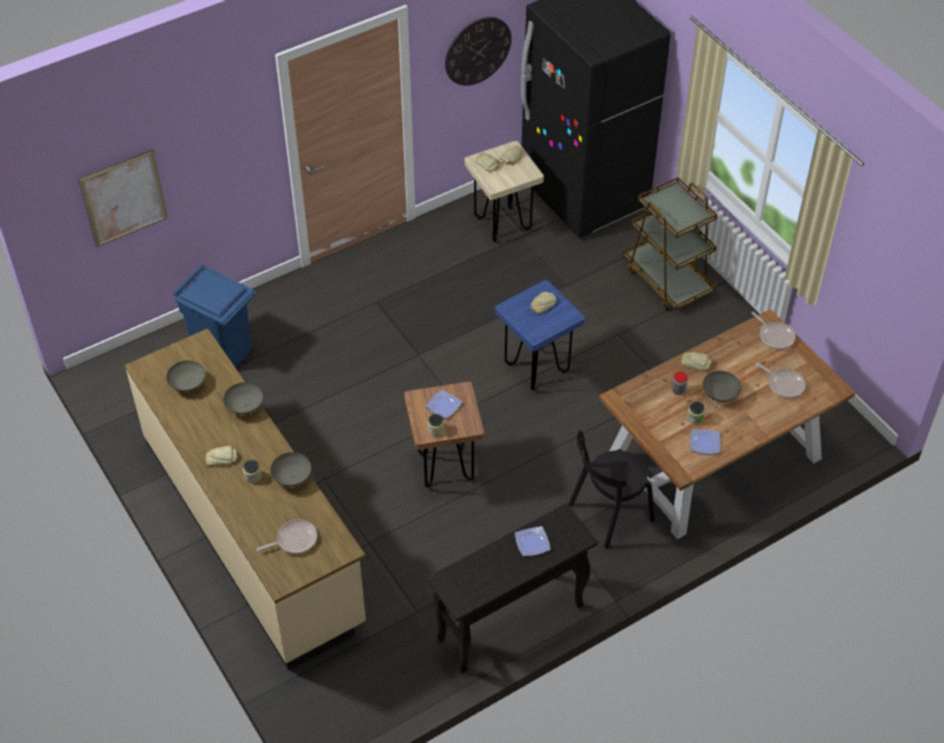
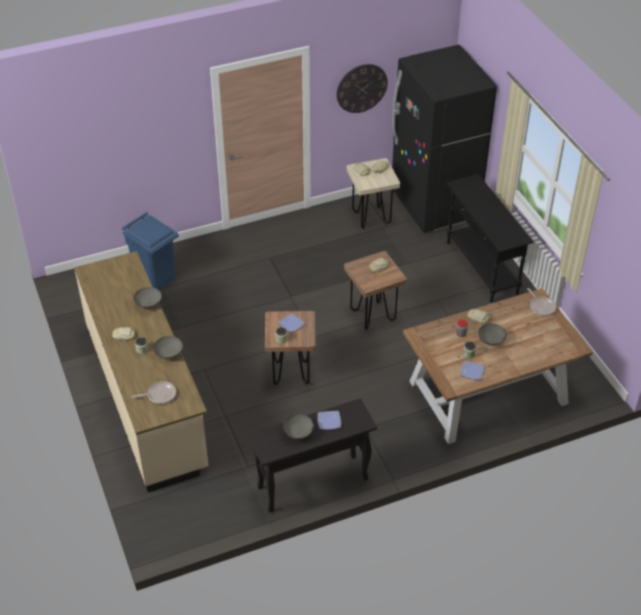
camera: 10 degrees right, 5 degrees down
picture [78,149,168,247] -> none
grey bowl [166,360,206,392] -> grey bowl moved to [283,414,314,439]
blue stool [495,280,585,390] -> brown stool [344,251,407,330]
black chair [568,430,655,549] -> none
brown cart [622,177,717,311] -> black console table [447,174,534,303]
frying pan [755,362,806,398] -> none

